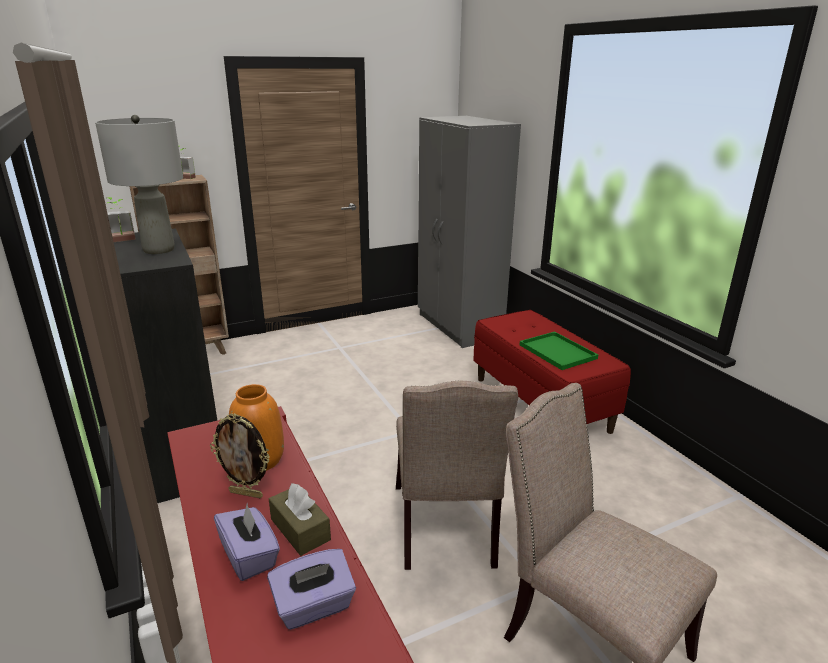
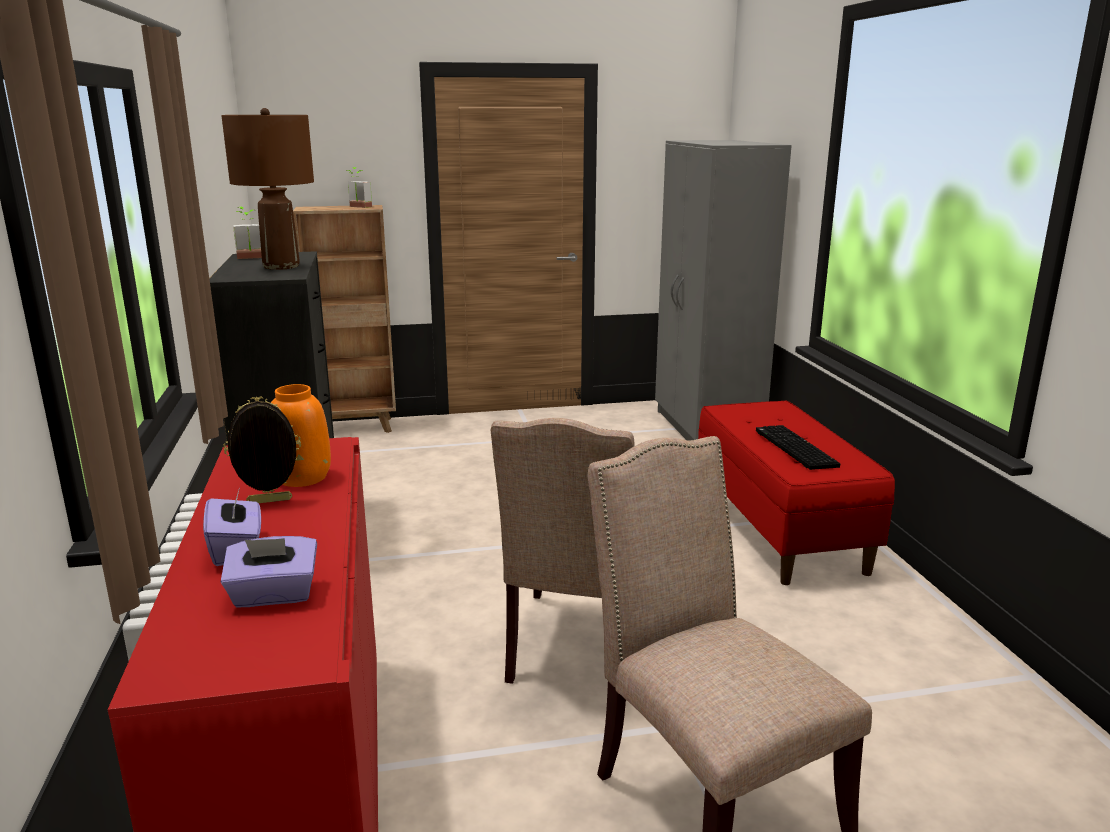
camera: 15 degrees right, 5 degrees down
grey table lamp [95,115,183,254] -> brown table lamp [221,108,314,270]
picture frame [210,413,270,498] -> picture frame turned 135 degrees clockwise [223,397,301,503]
brown tissue box [269,483,331,556] -> none
green tray [520,332,598,370] -> keyboard [756,425,840,470]

